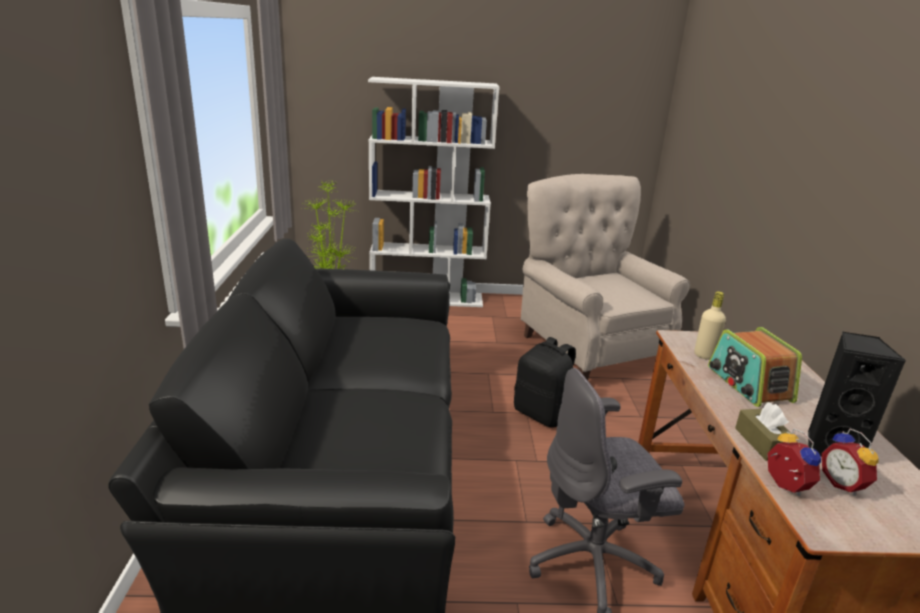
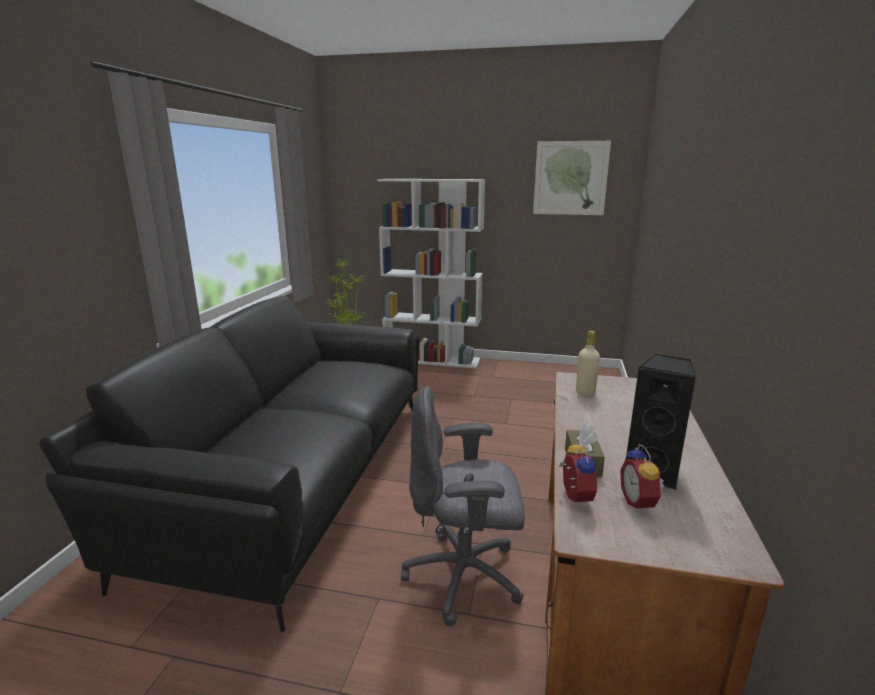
camera: 15 degrees right, 5 degrees down
black backpack [514,337,576,428] -> none
beige armchair [521,174,690,380] -> none
radio [708,327,802,407] -> none
none -> picture [533,141,611,215]

